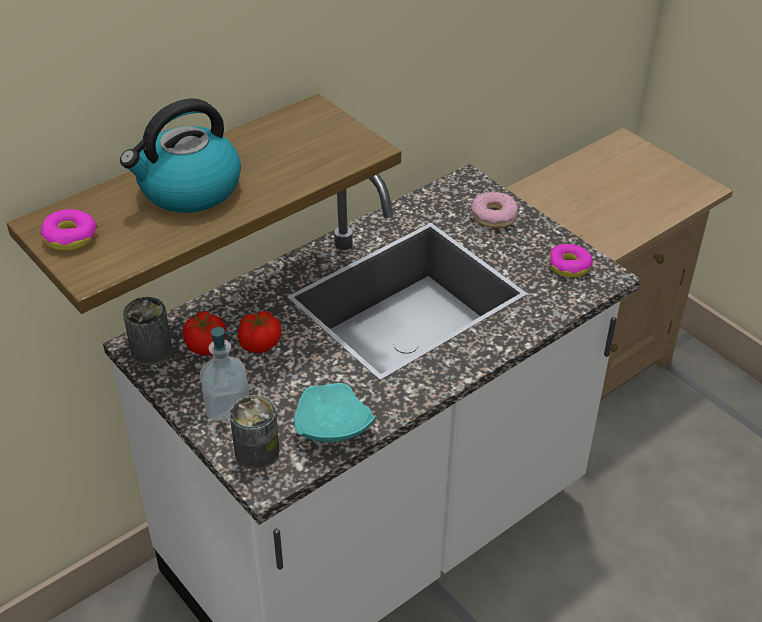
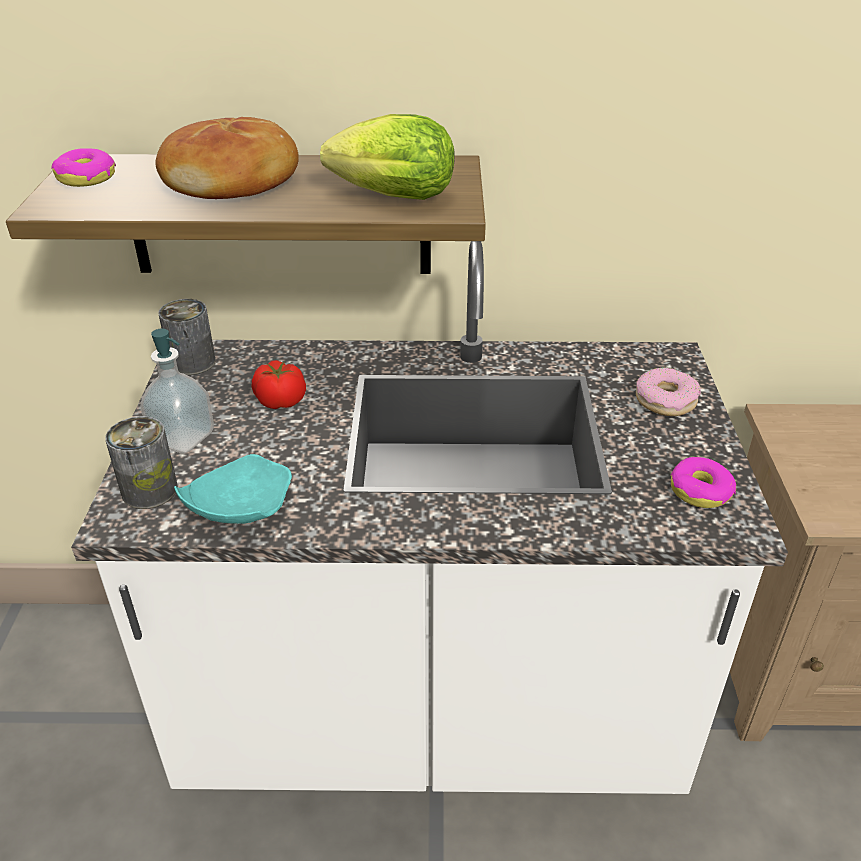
camera: 40 degrees right, 5 degrees down
kettle [120,98,241,213] -> bread [155,117,299,199]
tomato [182,311,226,356] -> none
none -> lettuce [320,114,455,200]

